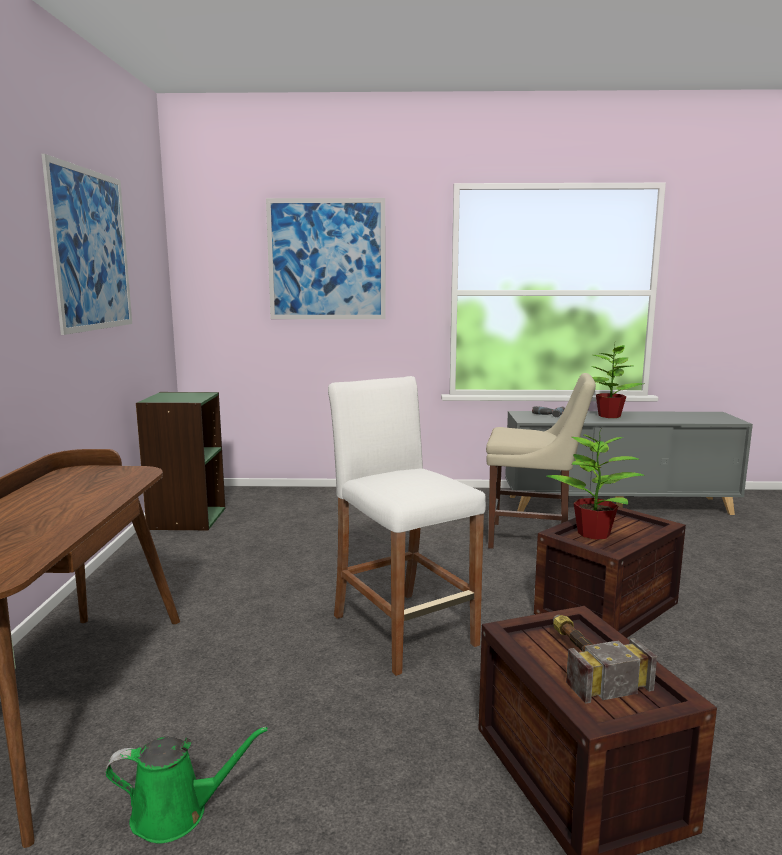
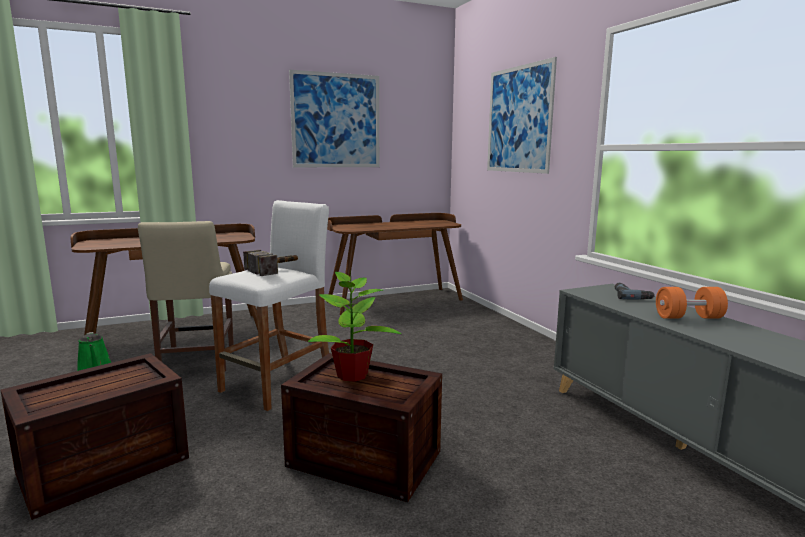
camera: 65 degrees right, 0 degrees up
green bookcase [136,392,225,530] -> brown desk [327,213,463,315]
beige chair [486,373,596,549] -> beige chair moved to [138,221,234,371]
hammer [553,615,657,704] -> hammer moved to [243,250,298,276]
potted plant [592,345,644,418] -> orange dumbbell [656,287,728,319]

